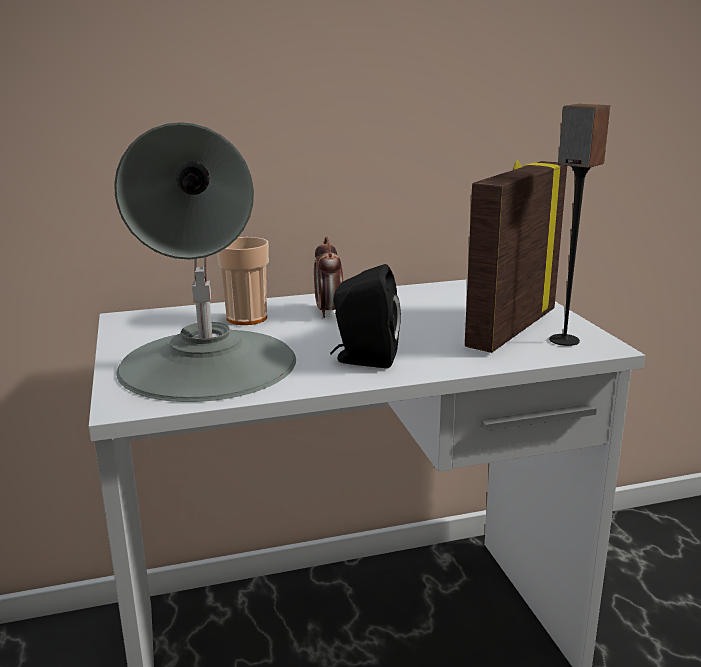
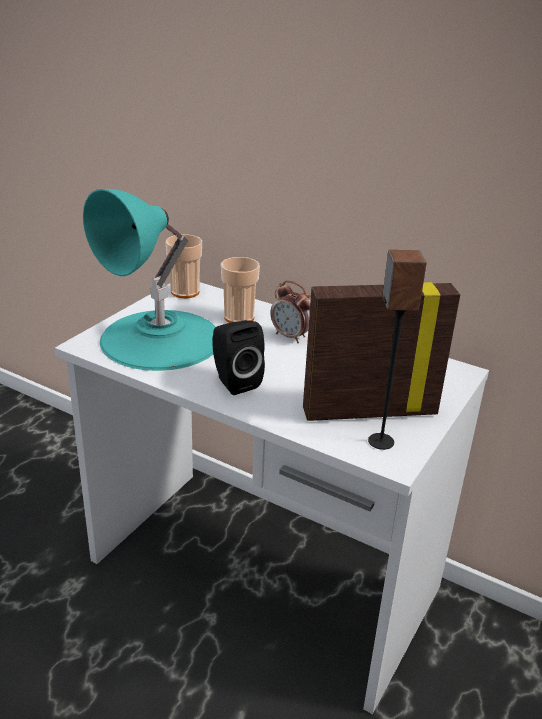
camera: 45 degrees right, 10 degrees up
grey table lamp [114,122,296,402] -> turquoise table lamp [83,189,216,371]
alarm clock [314,237,343,318] -> alarm clock turned 90 degrees counterclockwise [270,281,311,343]
none -> cup [166,234,202,298]

